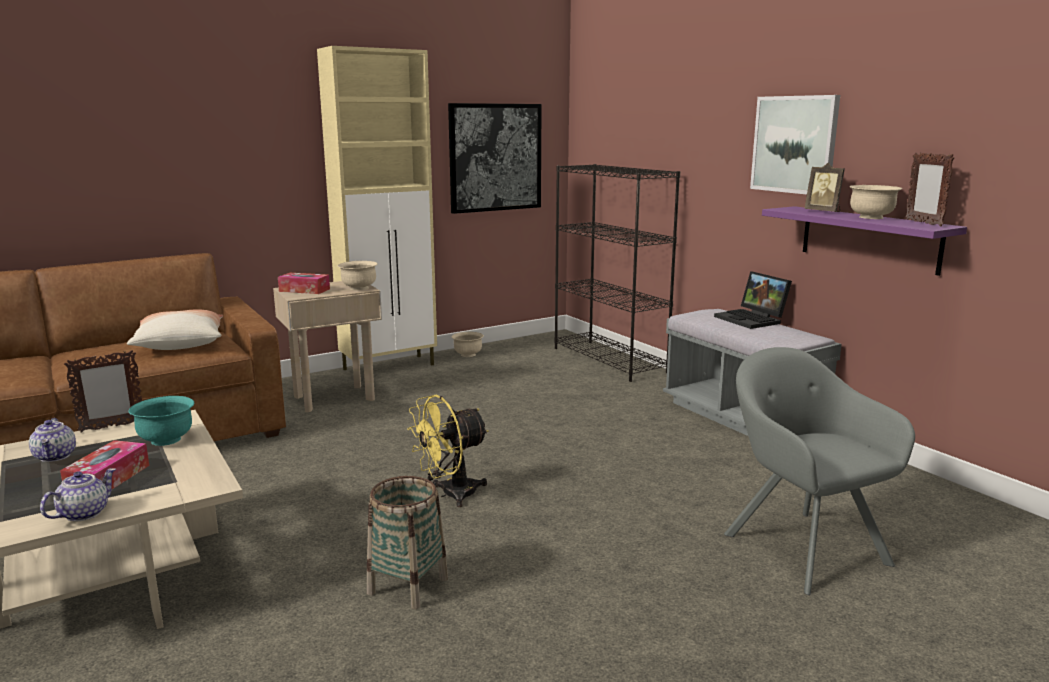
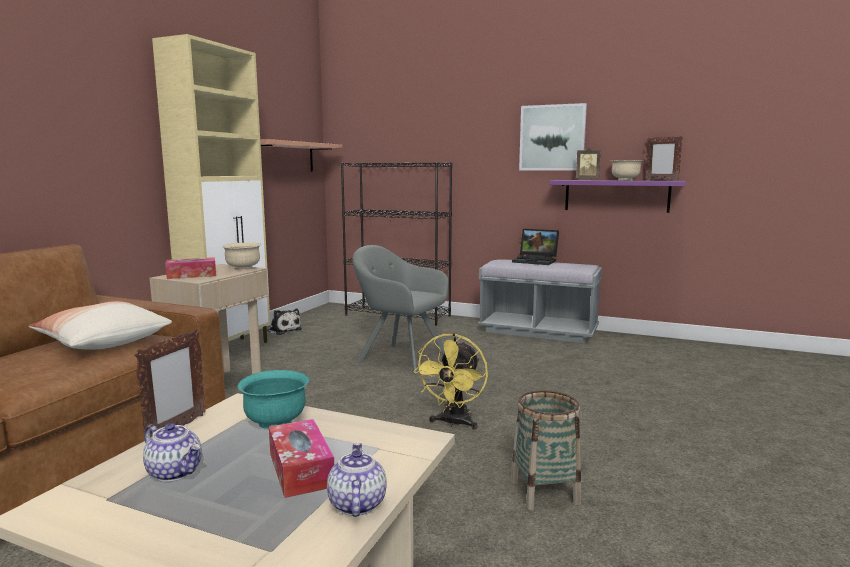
camera: 35 degrees left, 5 degrees down
picture [448,103,542,214] -> shelf [260,139,342,172]
beige bowl [451,332,484,357] -> plush toy [267,309,302,335]
grey armchair [724,347,915,595] -> grey armchair moved to [353,245,449,374]

